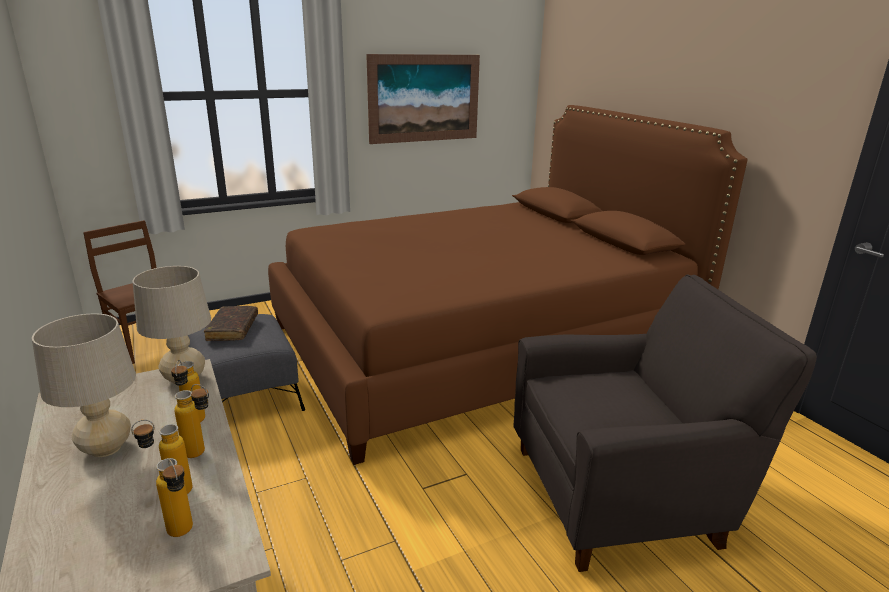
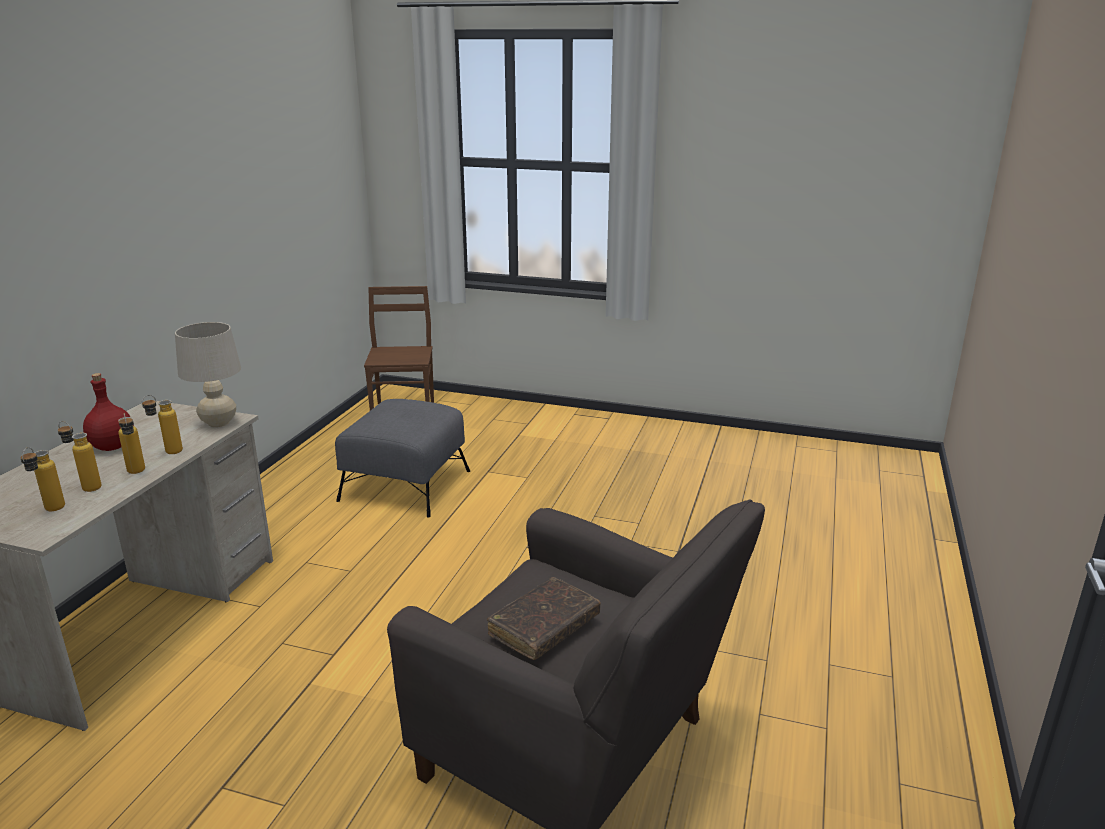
camera: 45 degrees right, 0 degrees up
beige table lamp [32,313,136,457] -> red bottle [83,373,134,451]
brown book [204,306,258,341] -> brown book moved to [487,577,601,660]
brown bed [268,105,747,465] -> none
picture [366,54,480,144] -> none

